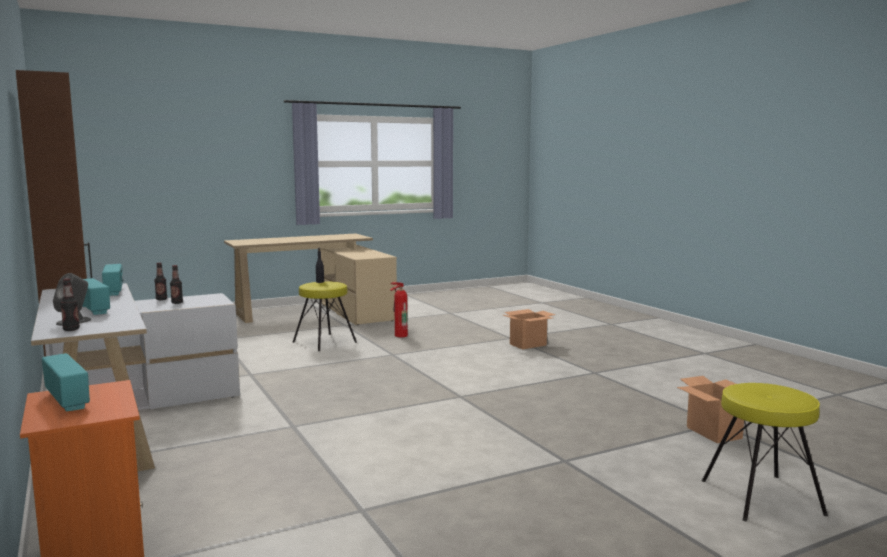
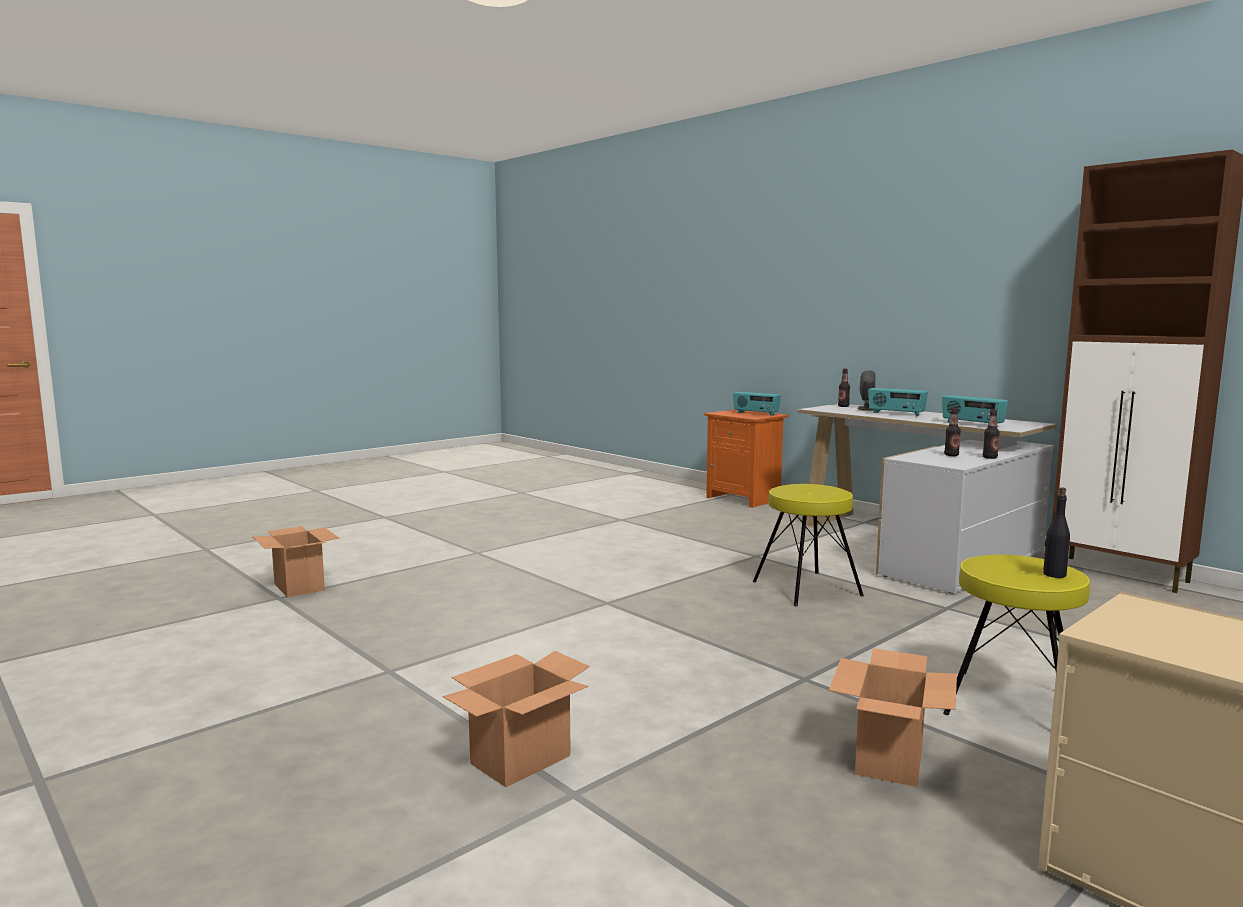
camera: 165 degrees right, 0 degrees up
fire extinguisher [390,282,408,338] -> cardboard box [829,648,957,787]
yellow stool [702,383,828,521] -> yellow stool moved to [753,484,864,606]

